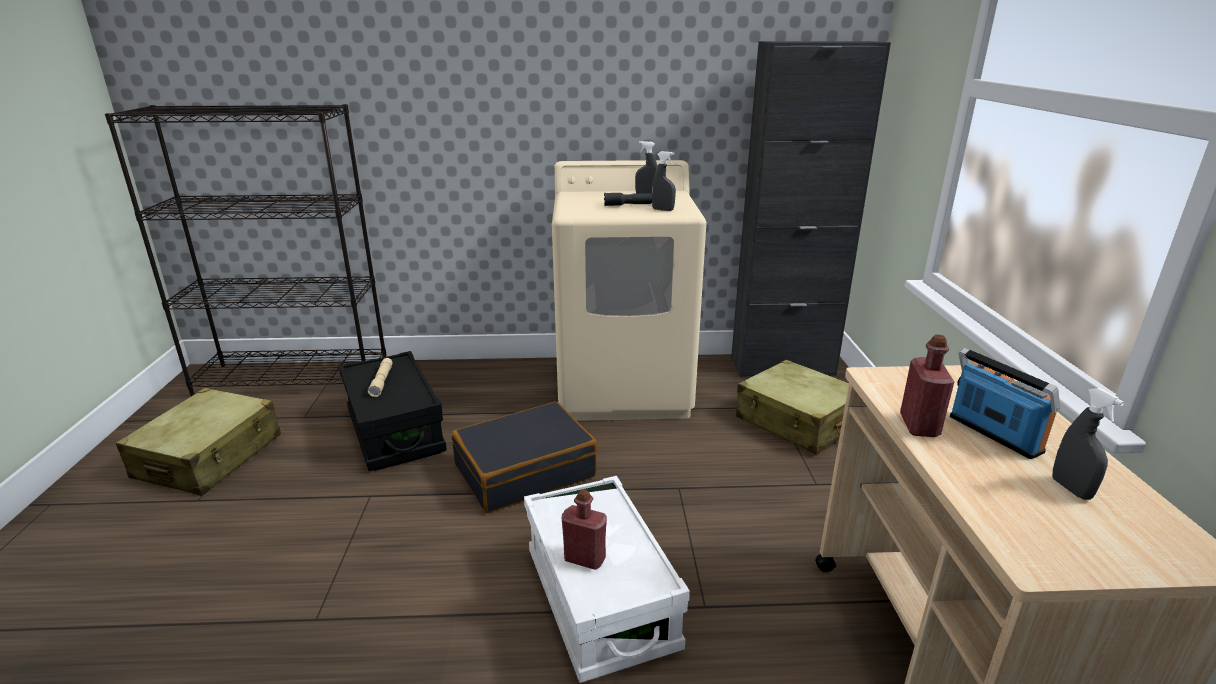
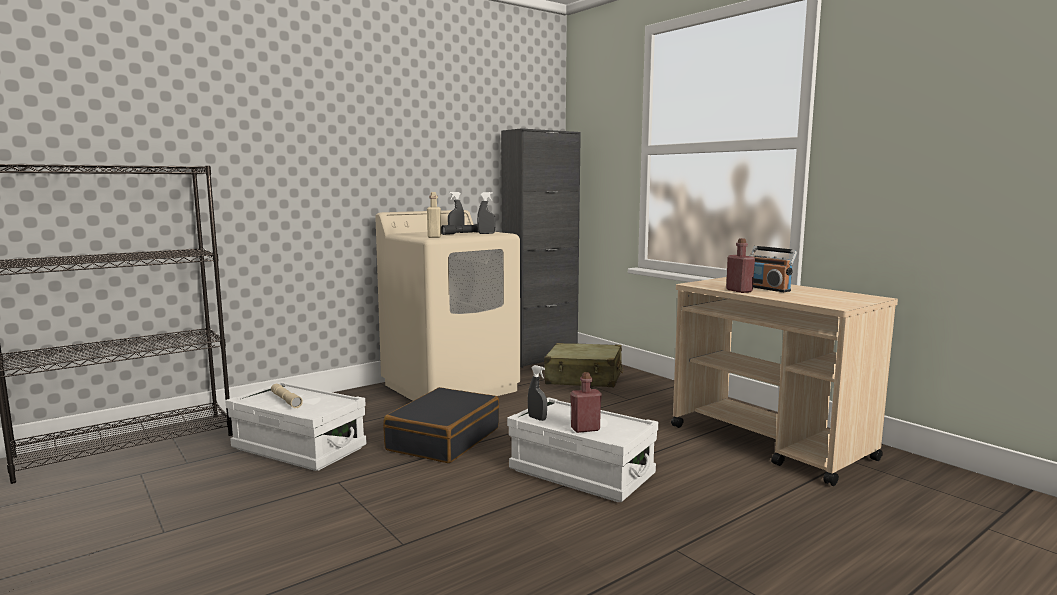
camera: 35 degrees left, 15 degrees down
beige suitcase [116,388,281,496] -> none
black storage box [338,351,447,471] -> white storage box [225,381,367,471]
radio [950,348,1060,459] -> radio turned 150 degrees counterclockwise [750,246,797,292]
grey spray bottle [1052,388,1124,500] -> grey spray bottle moved to [528,365,547,421]
none -> beige bottle [427,192,441,238]

